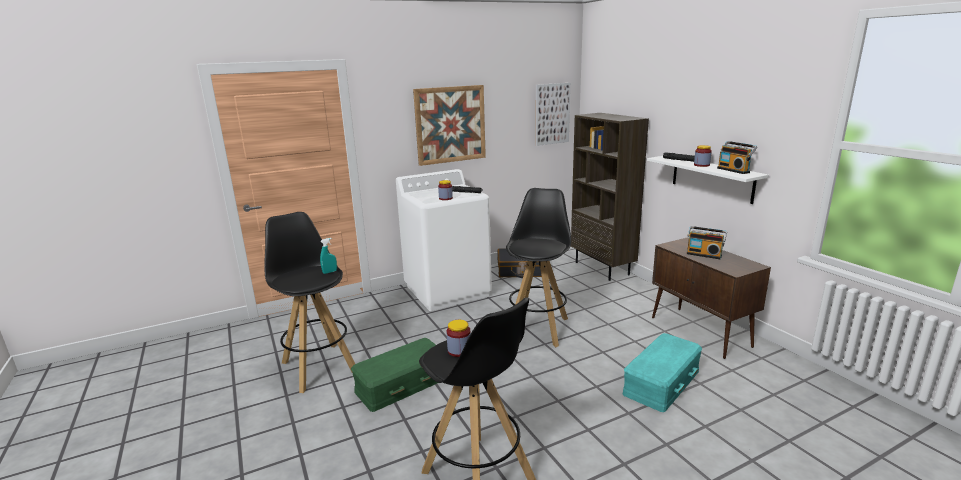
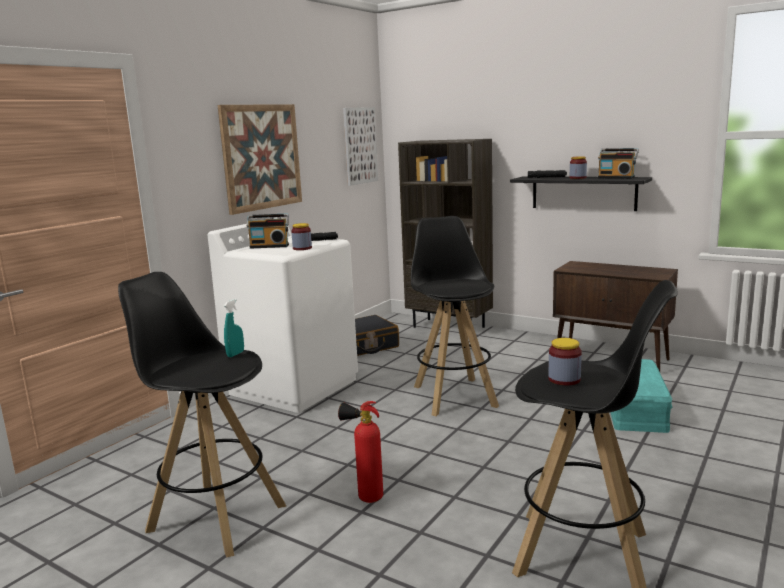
camera: 30 degrees left, 5 degrees down
green storage box [351,338,438,412] -> fire extinguisher [338,401,383,503]
white shelf [647,156,769,204] -> black shelf [510,176,652,211]
radio [687,226,727,259] -> radio moved to [246,213,289,249]

